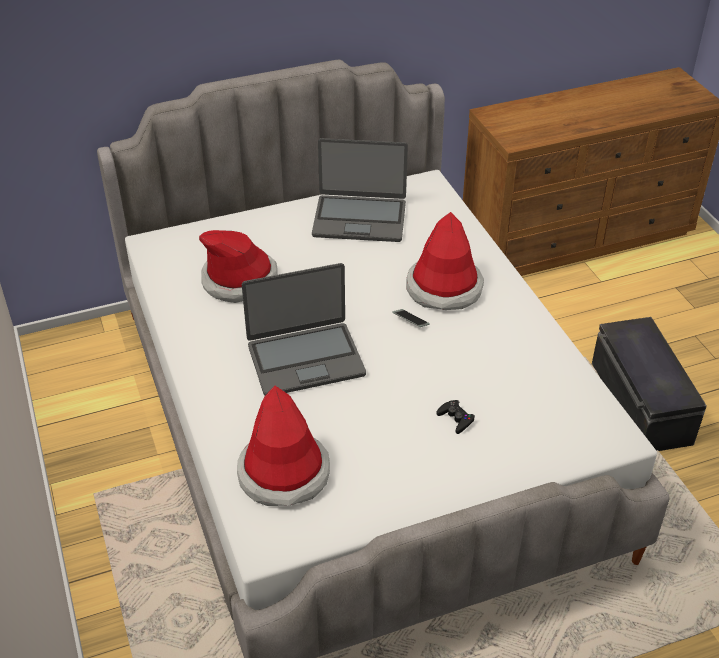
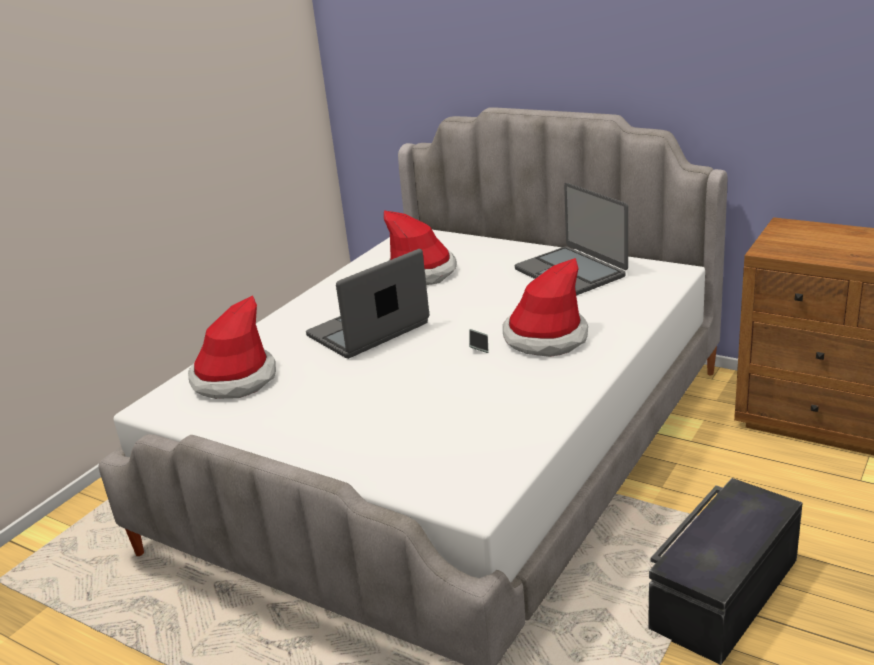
camera: 55 degrees right, 15 degrees down
laptop [242,263,366,396] -> laptop turned 105 degrees clockwise [306,249,429,359]
black game controller [436,400,475,434] -> none

